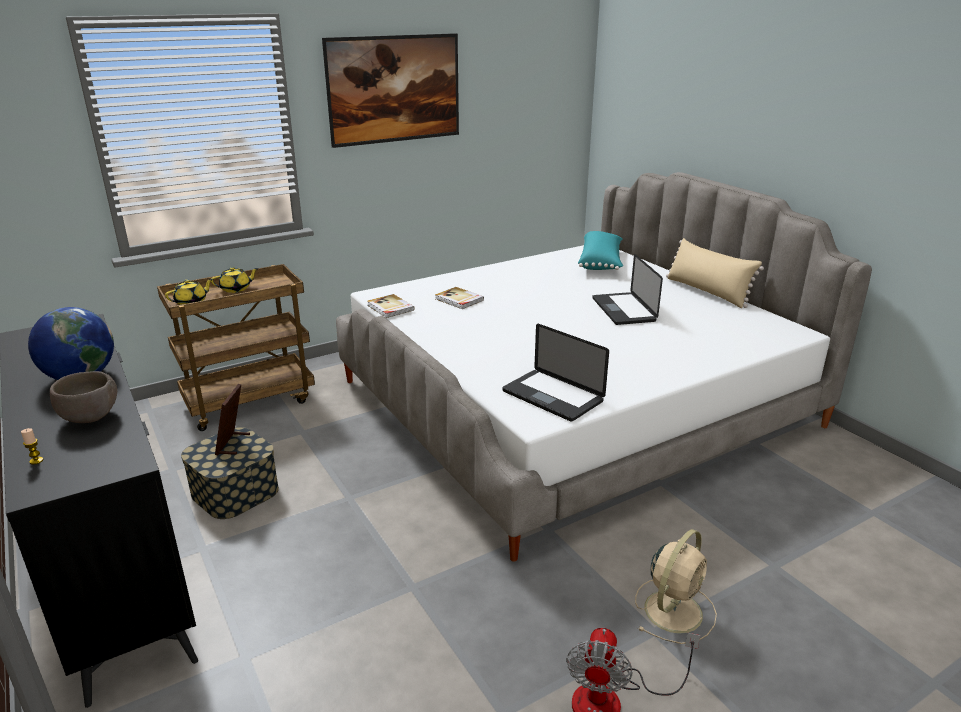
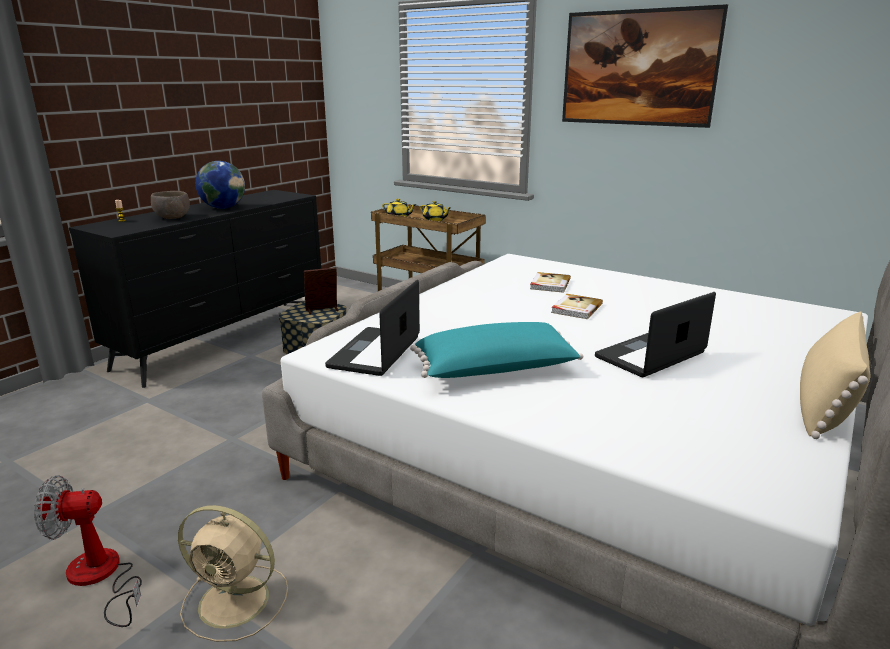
camera: 65 degrees right, 5 degrees down
book [367,294,415,318] -> book moved to [551,294,603,319]
turquoise pillow [578,231,623,270] -> turquoise pillow moved to [410,322,583,378]

